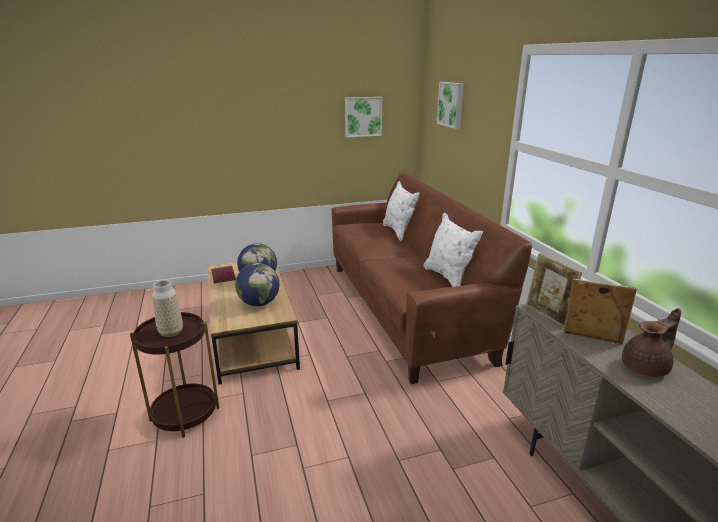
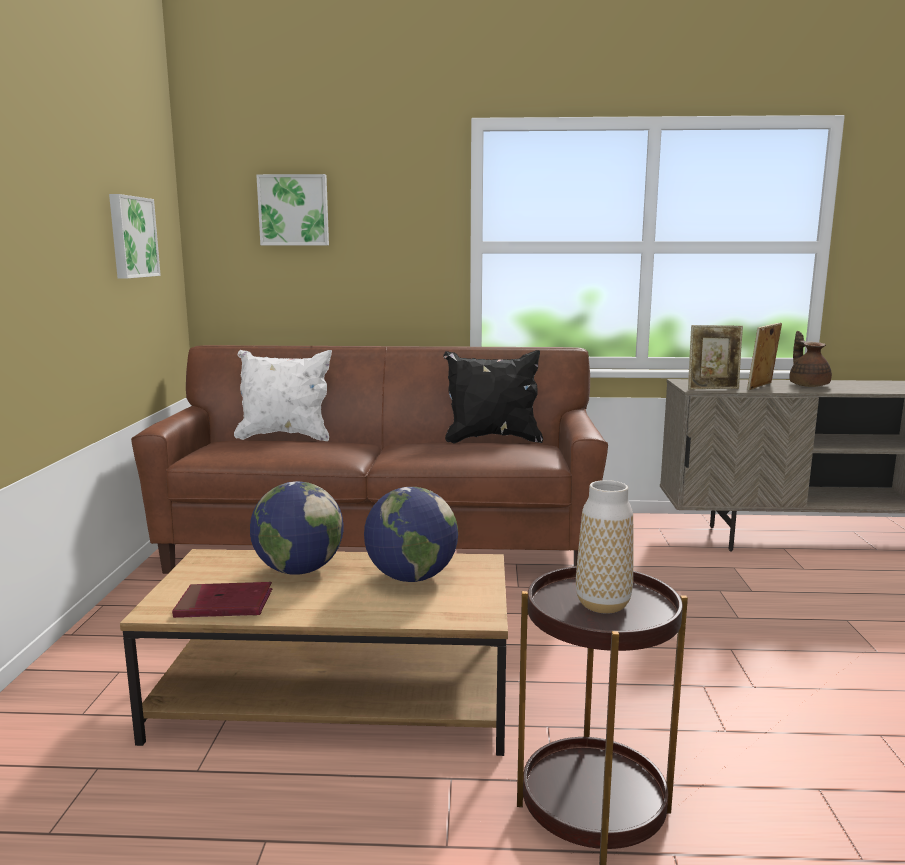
camera: 70 degrees left, 10 degrees down
white pillow [424,212,483,287] -> black pillow [443,350,543,444]

